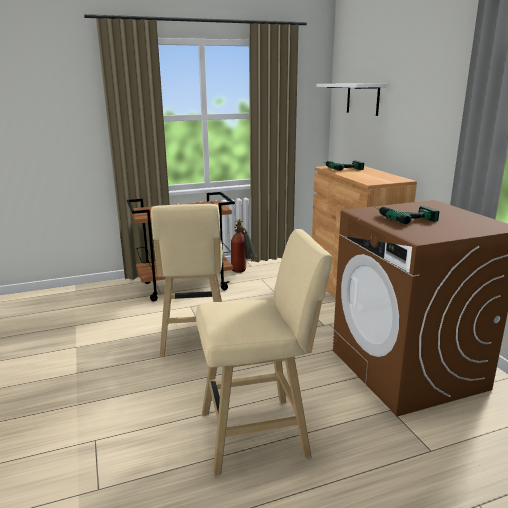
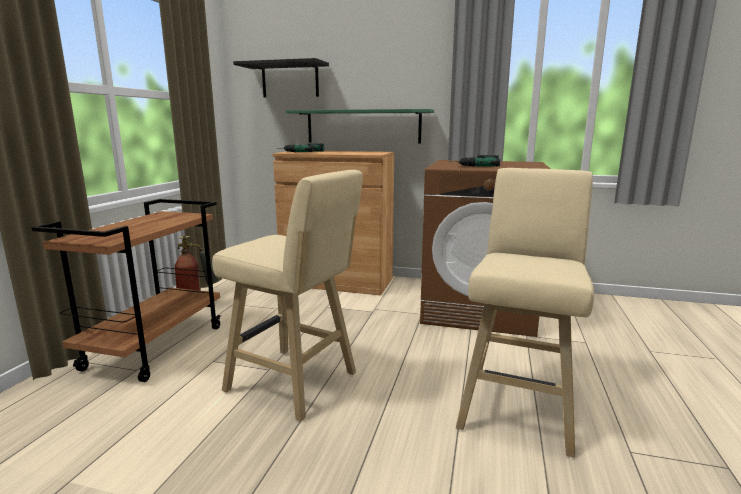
camera: 55 degrees left, 5 degrees down
white shelf [316,84,387,116] -> black shelf [233,58,329,98]
none -> green shelf [286,109,434,144]

